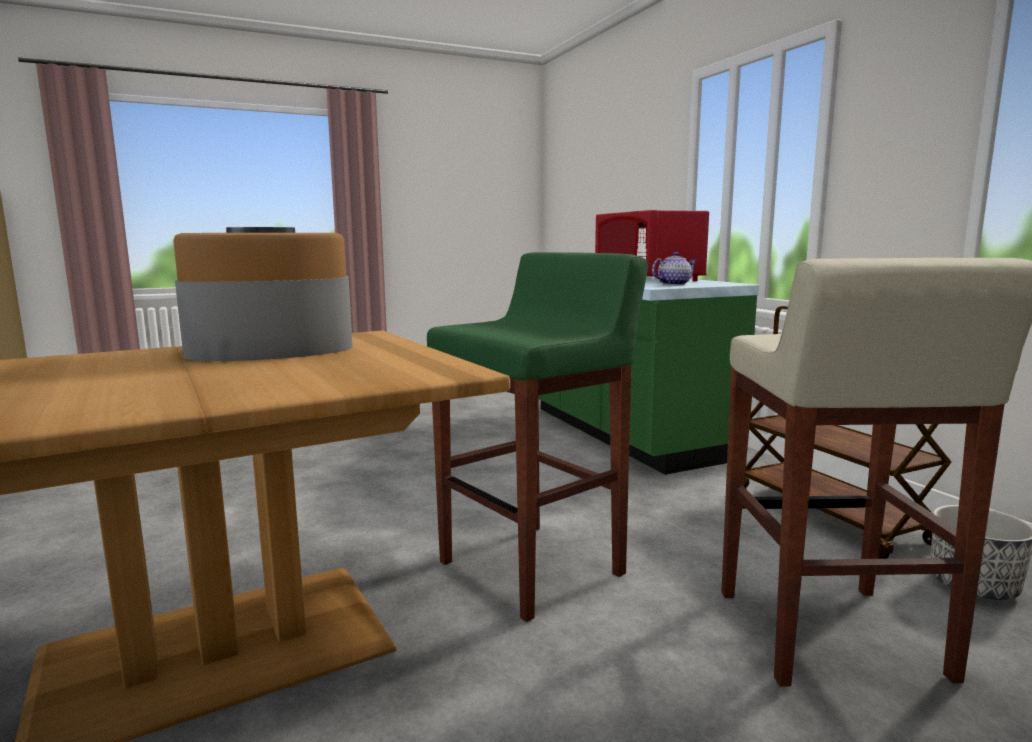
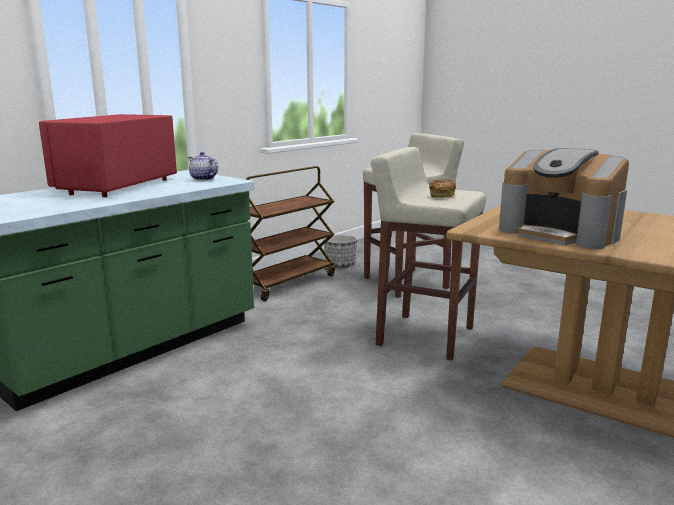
camera: 115 degrees left, 5 degrees up
green stool [427,252,648,622] -> beige stool [371,147,486,361]
red microwave [595,210,709,282] -> red microwave turned 150 degrees clockwise [39,114,177,197]
none -> bread [429,179,456,198]

